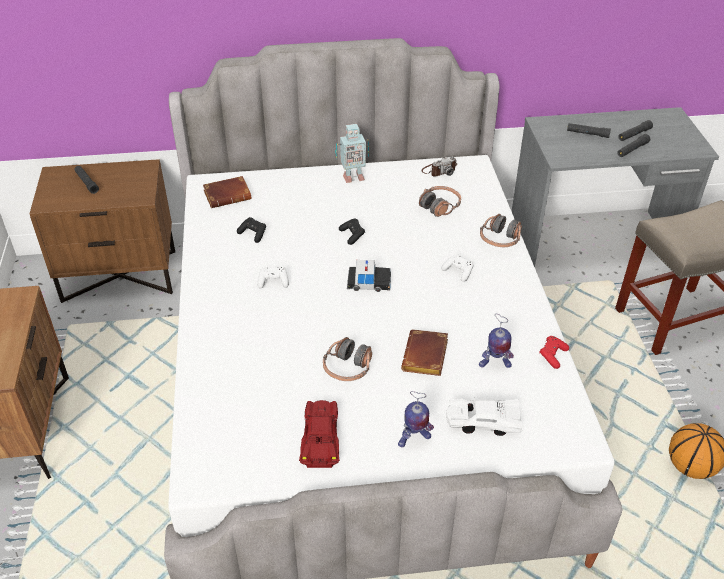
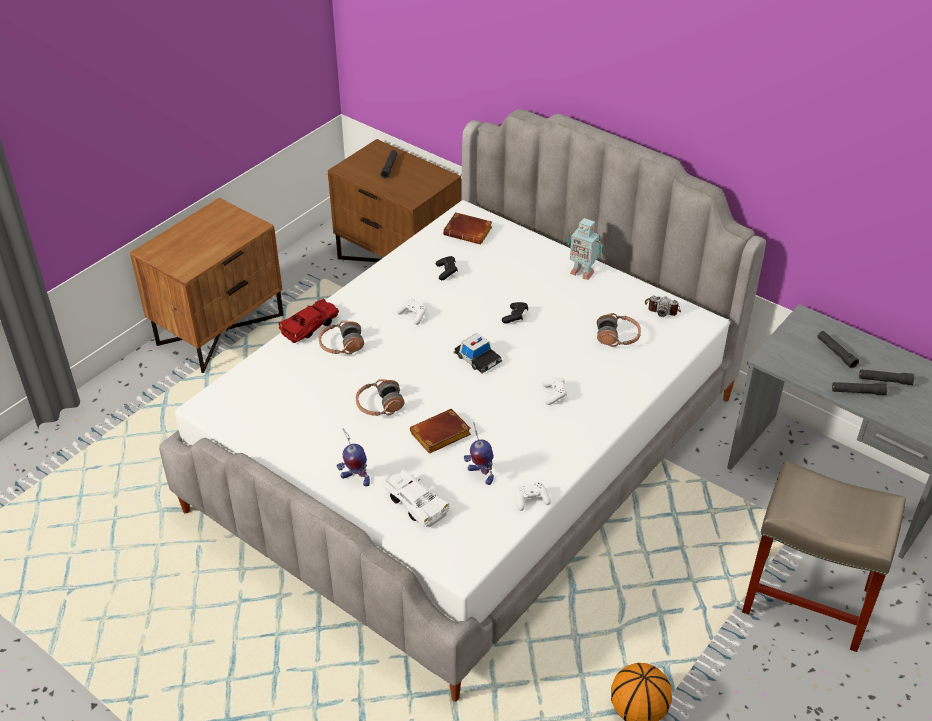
camera: 45 degrees right, 0 degrees up
red toy car [299,400,340,468] -> red toy car moved to [279,299,339,343]
headphones [480,214,522,247] -> headphones moved to [319,320,364,355]
red game controller [539,336,569,369] -> white game controller [516,482,551,511]

